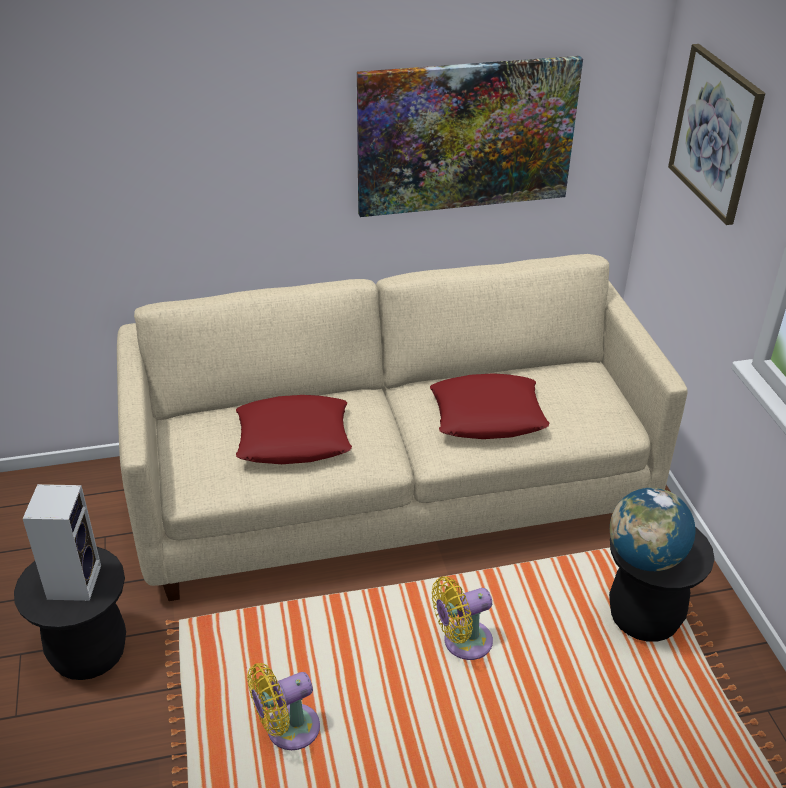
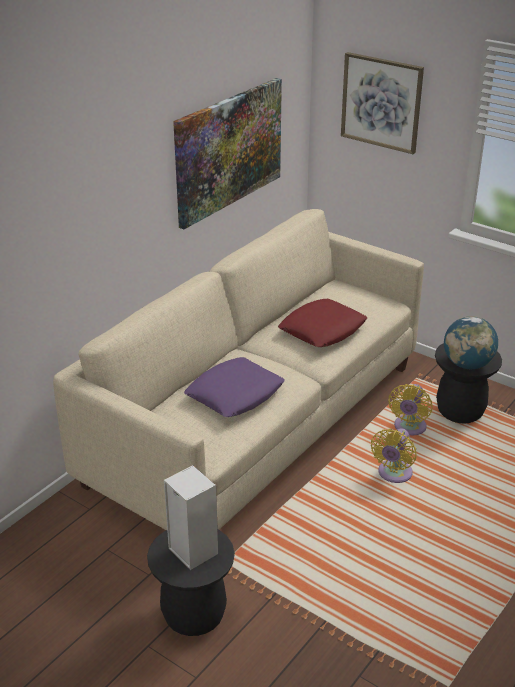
camera: 40 degrees left, 5 degrees down
red pillow [236,395,352,464] -> purple pillow [184,357,285,417]
yellow fan [247,663,320,750] -> yellow fan moved to [389,384,432,435]

